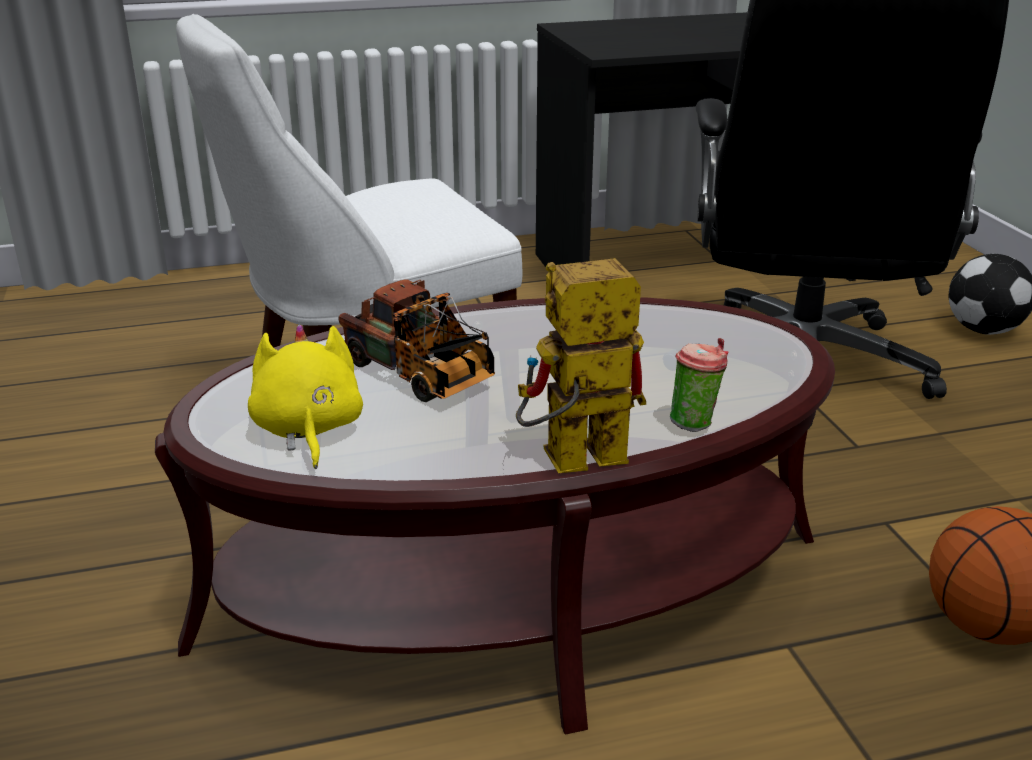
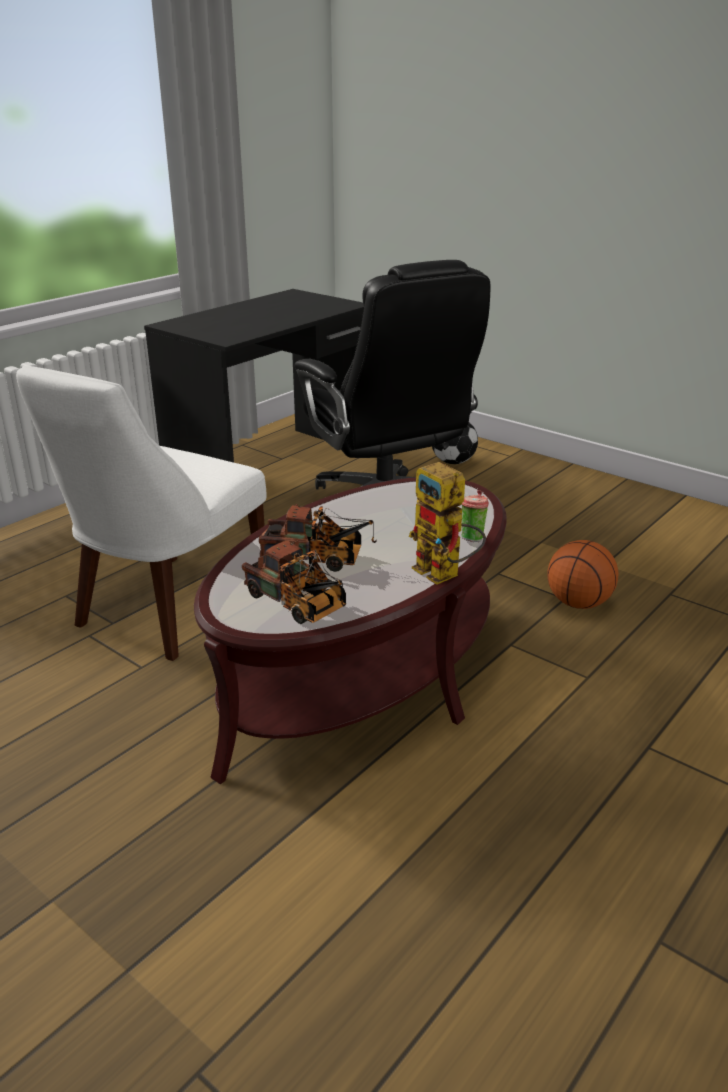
camera: 35 degrees left, 0 degrees up
yellow plush toy [248,325,363,469] -> toy truck [242,540,346,624]
toy robot [516,258,646,473] -> toy robot turned 75 degrees counterclockwise [409,462,486,585]

